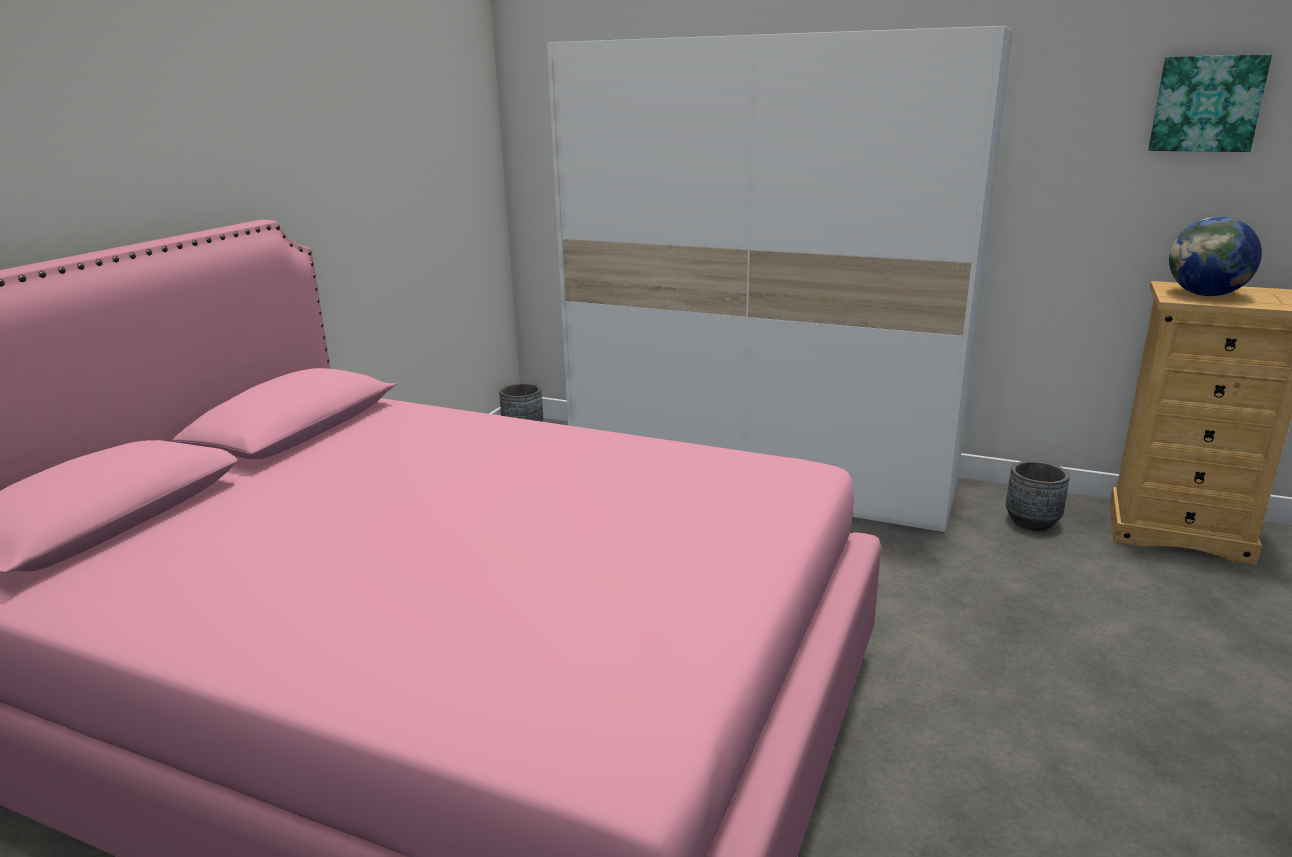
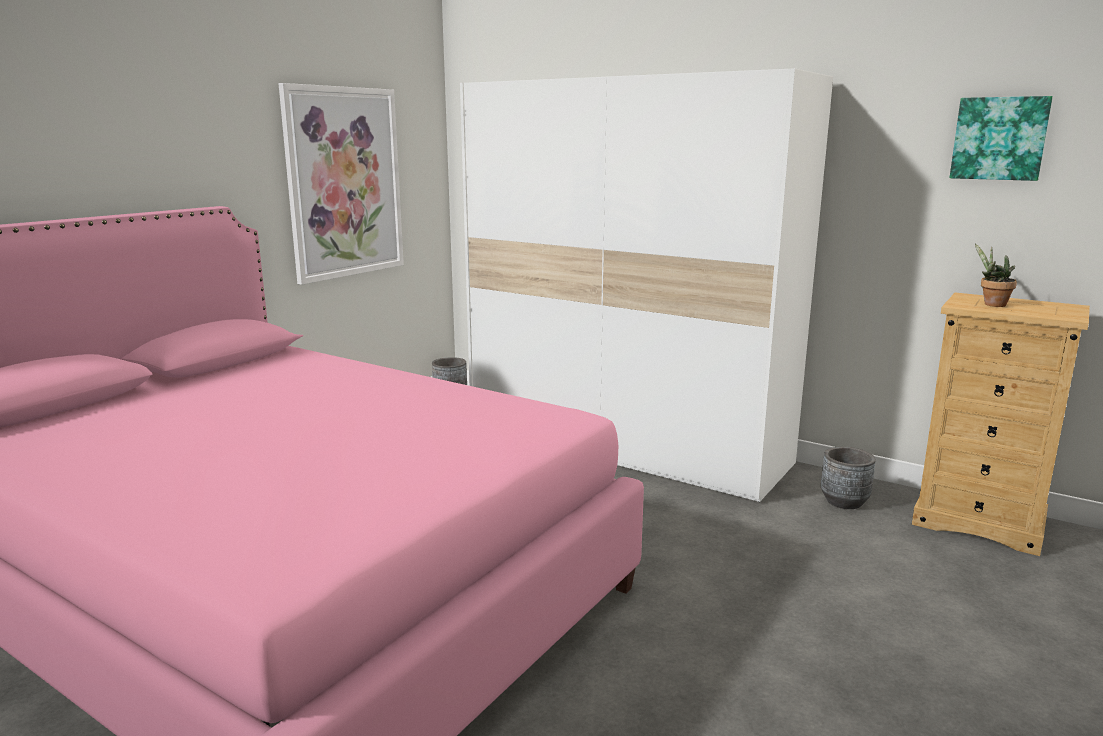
camera: 10 degrees right, 5 degrees down
globe [1169,217,1262,296] -> potted plant [975,243,1017,307]
none -> picture [278,83,404,285]

